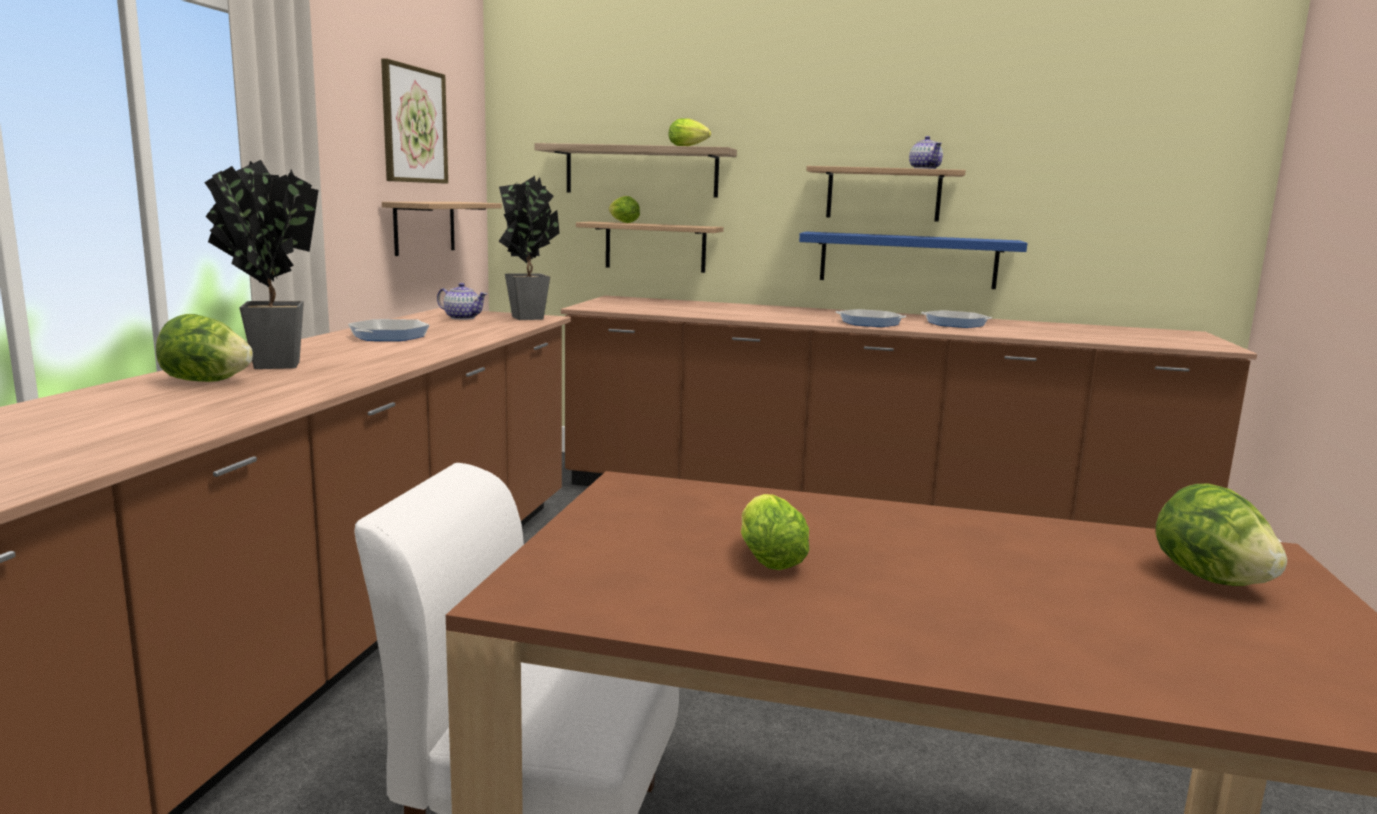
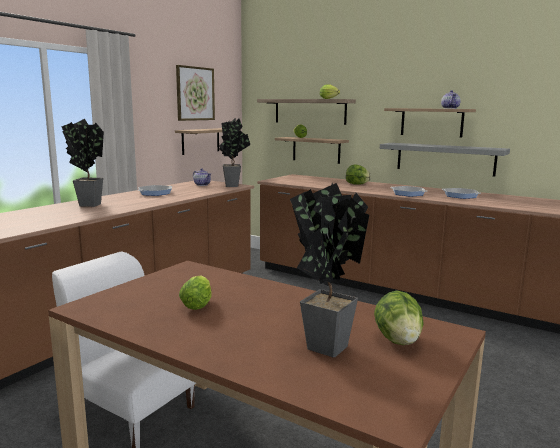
camera: 20 degrees right, 0 degrees up
lettuce [156,314,253,382] -> lettuce moved to [346,165,371,185]
blue shelf [799,232,1027,289] -> grey shelf [380,143,510,177]
none -> potted plant [290,183,369,357]

